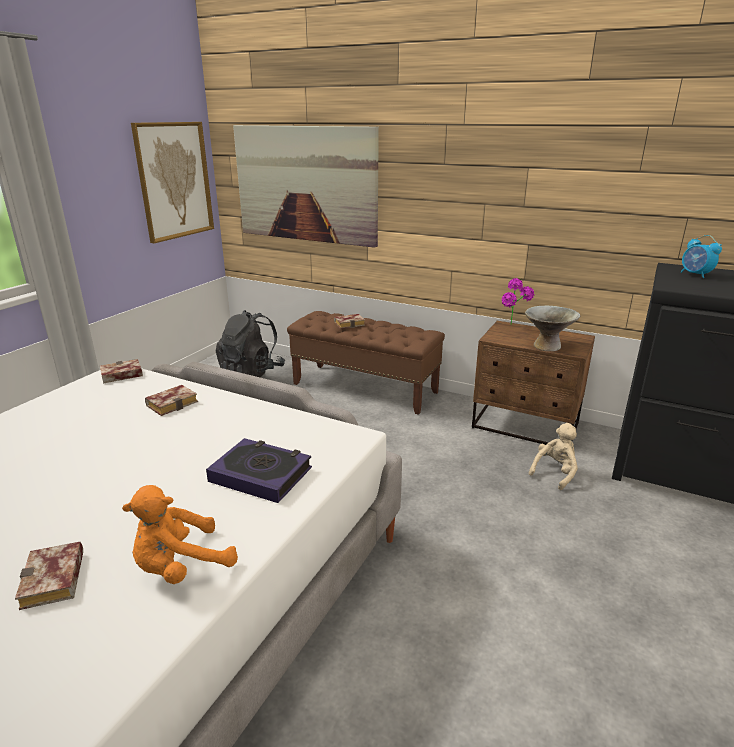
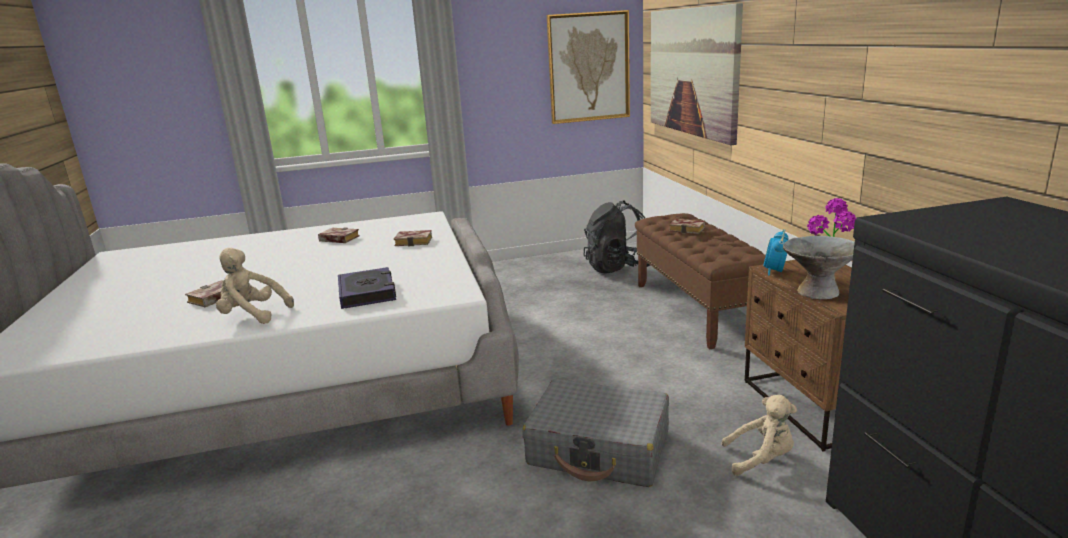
camera: 50 degrees right, 5 degrees down
book [100,359,143,383] -> book moved to [318,227,360,243]
orange plush toy [122,485,238,584] -> beige plush toy [216,248,294,324]
alarm clock [680,235,722,278] -> alarm clock moved to [763,229,789,276]
none -> grey suitcase [522,379,669,487]

